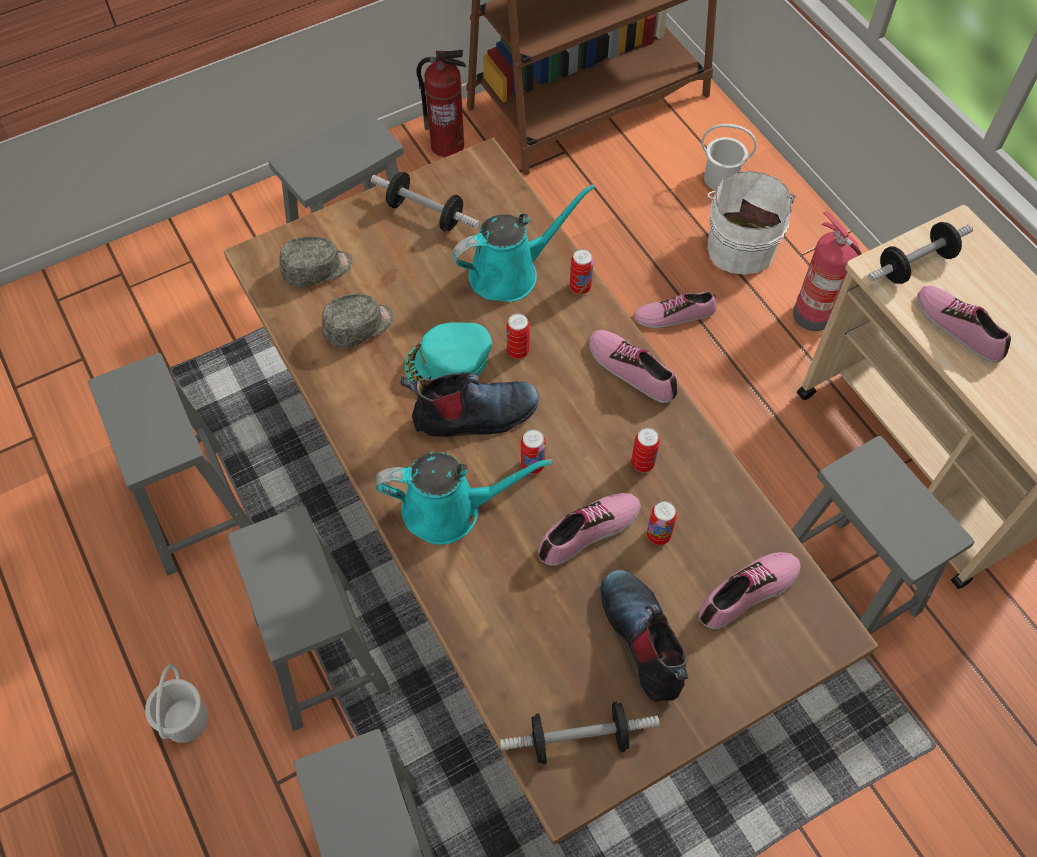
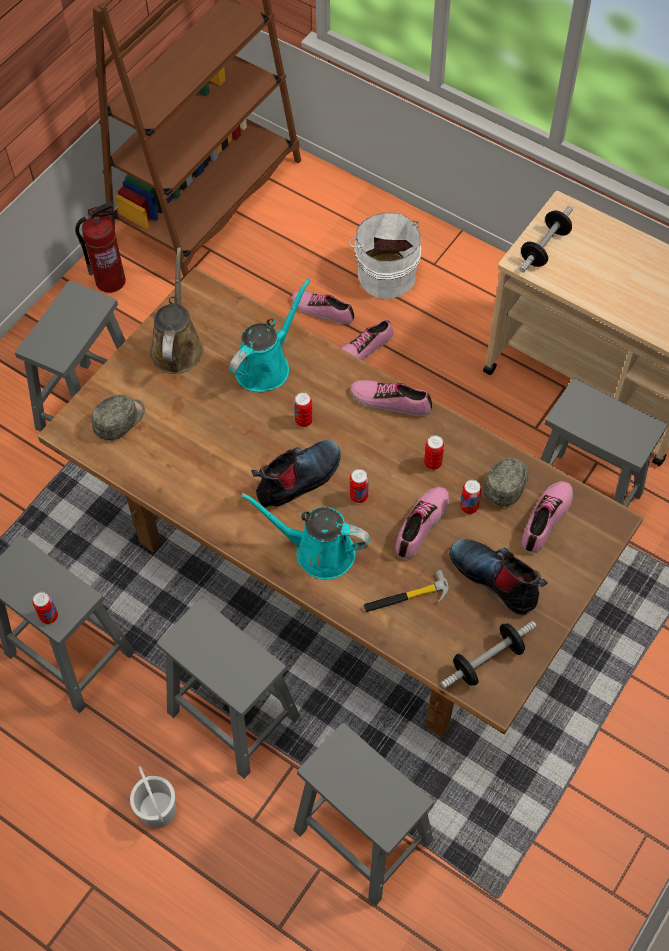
camera: 25 degrees left, 0 degrees up
grey cap [322,294,394,348] -> grey cap moved to [483,457,529,506]
dumbbell [371,172,480,231] -> brown watering can [150,247,204,374]
turquoise watering can [376,452,553,545] -> turquoise watering can turned 135 degrees counterclockwise [241,493,370,580]
turquoise cap [405,322,492,383] -> none
can [570,249,594,295] -> can moved to [33,592,58,624]
white bucket [701,124,757,191] -> none
fire extinguisher [793,211,862,331] -> none
shoe [917,286,1011,363] -> shoe moved to [291,291,354,324]
none -> hammer [364,570,449,612]

